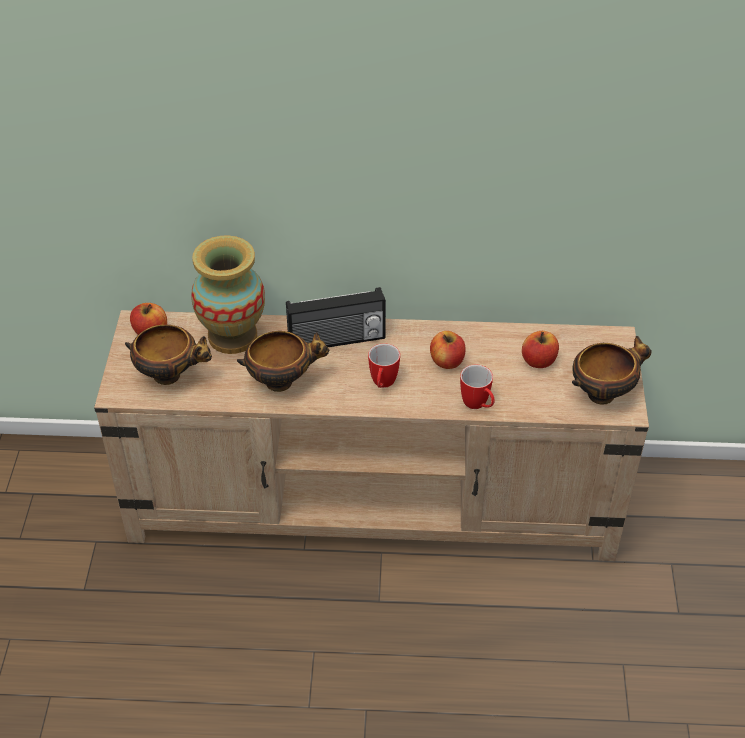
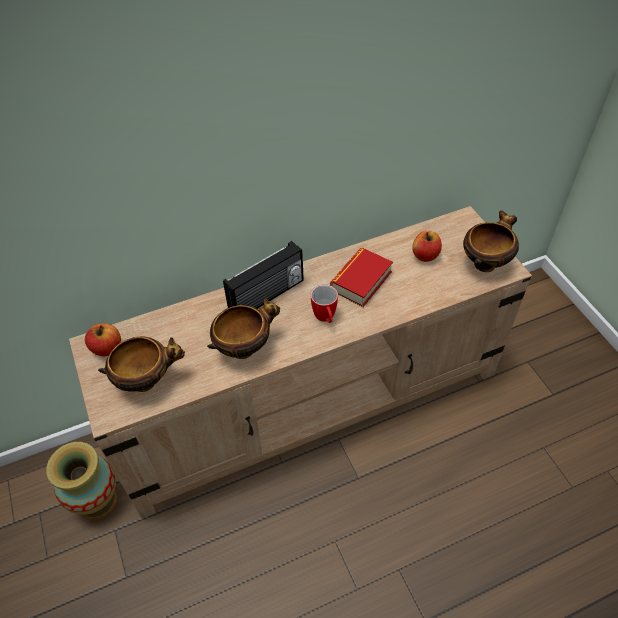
camera: 25 degrees left, 5 degrees up
vase [191,235,265,354] -> vase moved to [46,442,117,520]
apple [430,331,466,369] -> book [330,248,393,307]
mug [460,365,495,409] -> none

